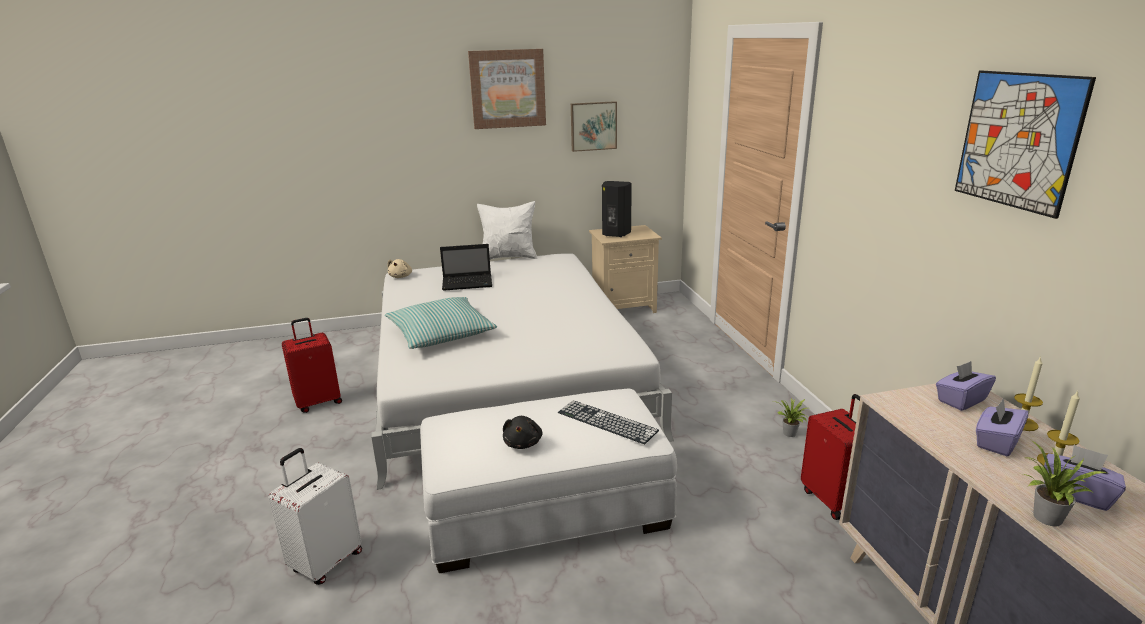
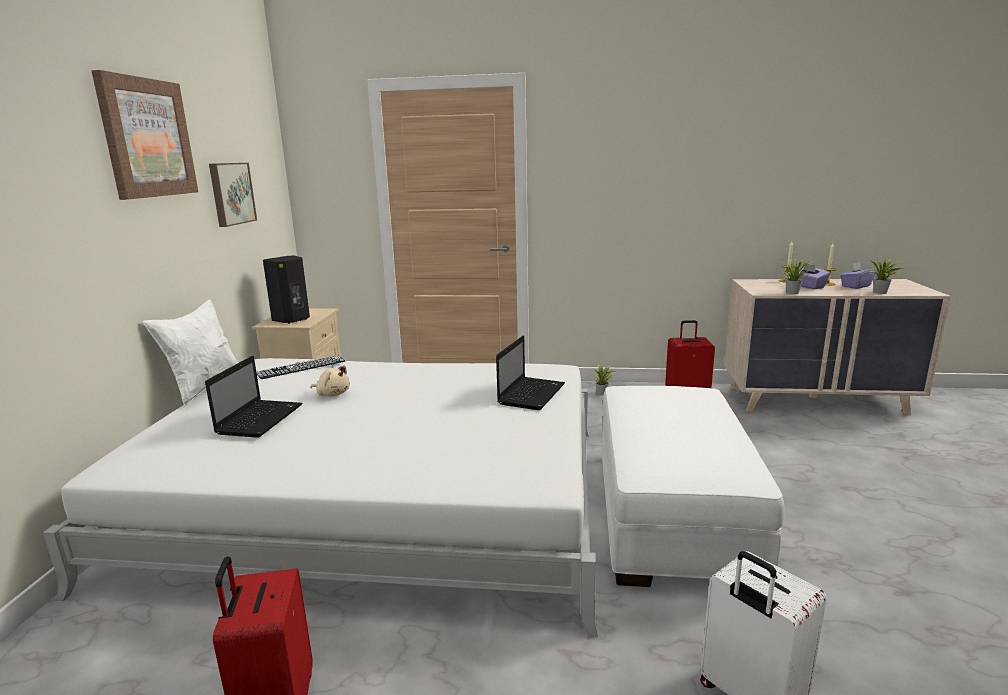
camera: 70 degrees left, 5 degrees down
pillow [385,297,497,349] -> none
beige plush toy [387,259,412,278] -> beige plush toy moved to [311,365,350,396]
black plush toy [503,416,543,449] -> none
keyboard [558,400,659,444] -> keyboard moved to [256,355,345,379]
purple tissue box [936,361,996,411] -> none
picture [955,71,1096,219] -> none
none -> laptop [496,336,565,410]
none -> potted plant [781,258,811,294]

